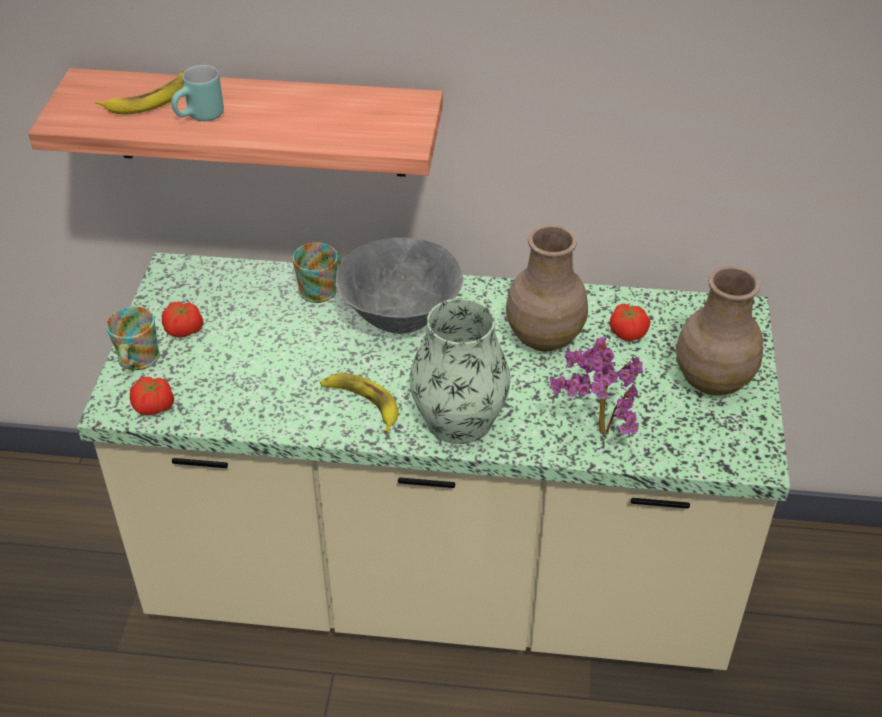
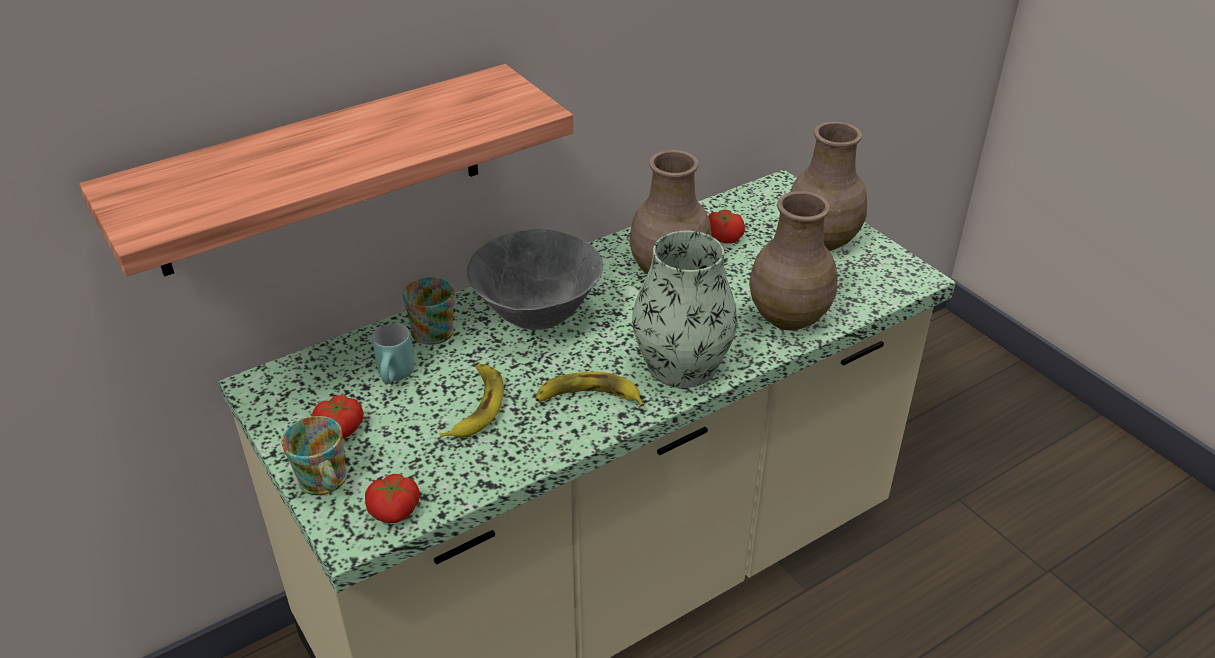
camera: 40 degrees left, 5 degrees down
banana [95,71,185,114] -> banana moved to [440,364,504,438]
turquoise mug [171,65,224,121] -> turquoise mug moved to [372,323,414,384]
potted plant [550,337,643,435] -> brown vase [749,191,837,330]

